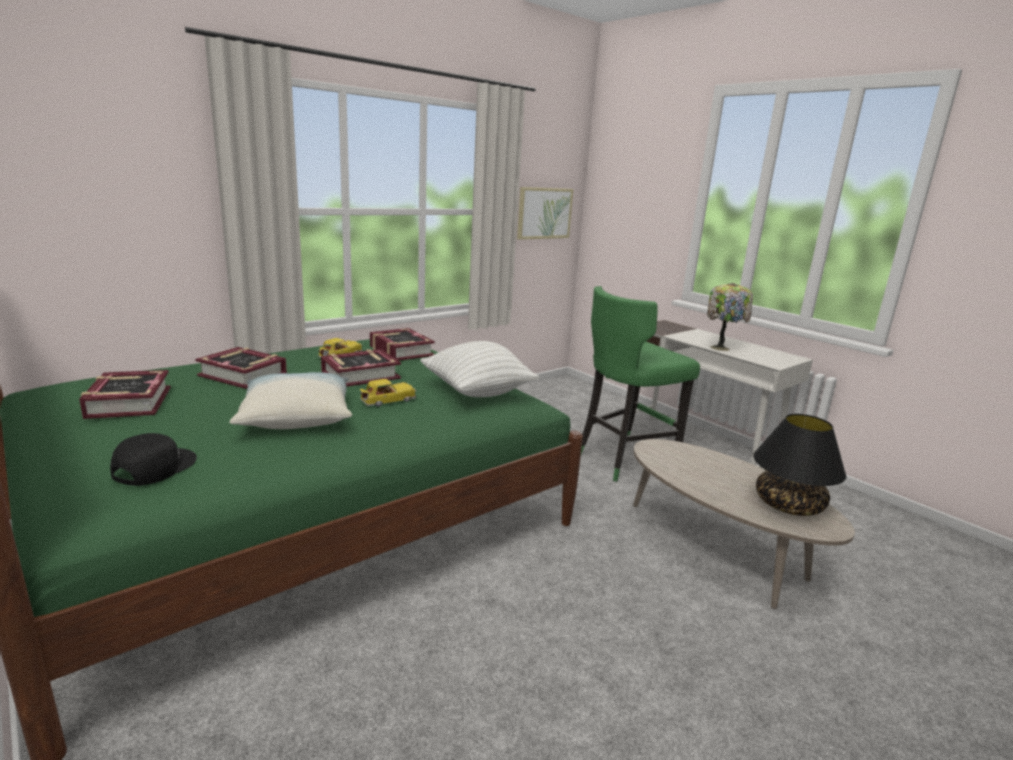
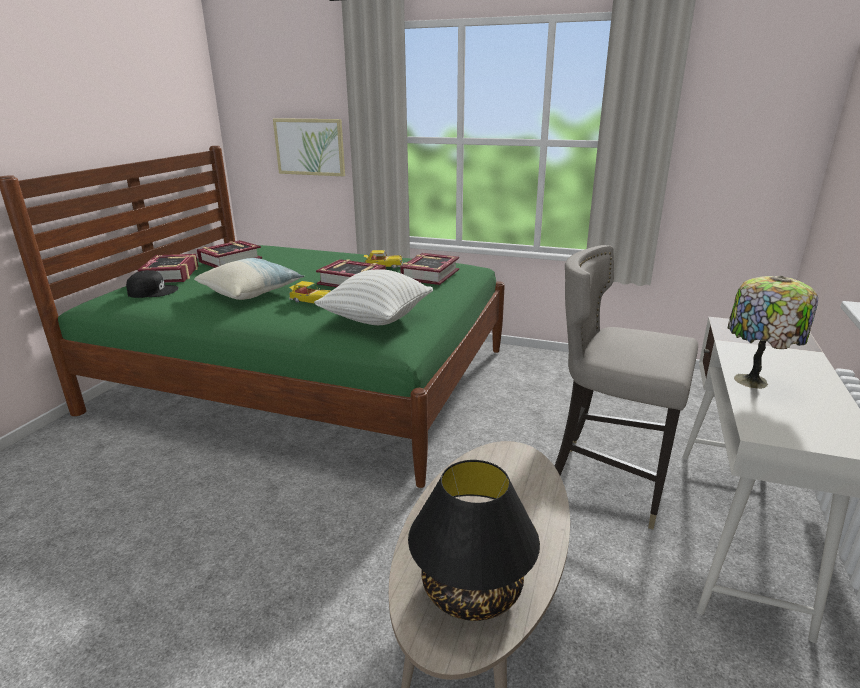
camera: 60 degrees right, 5 degrees up
book [195,347,287,389] -> book moved to [138,254,198,283]
picture [517,187,573,240] -> picture moved to [273,118,345,176]
green stool [581,286,700,481] -> grey stool [555,245,698,529]

